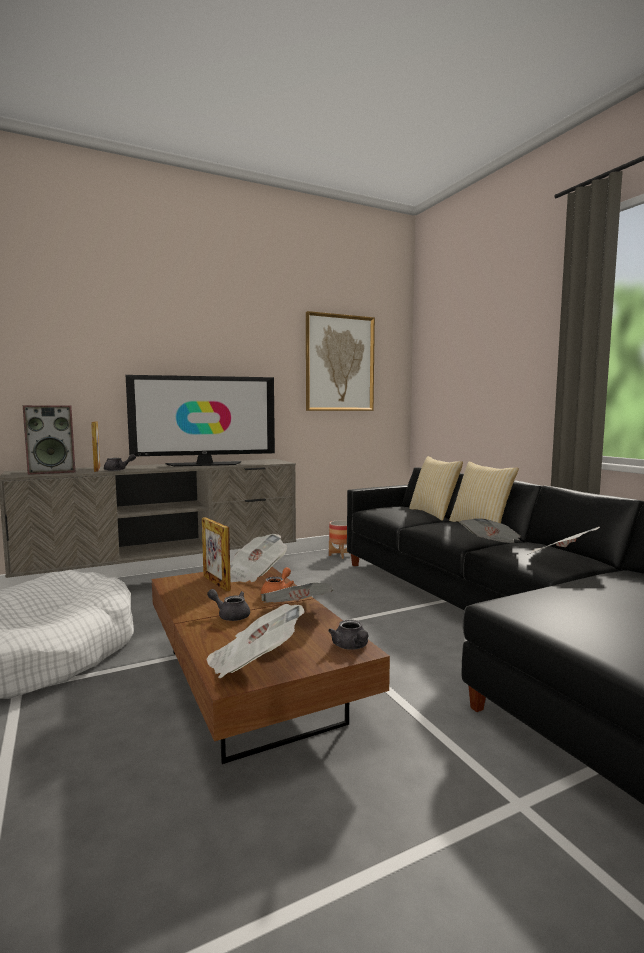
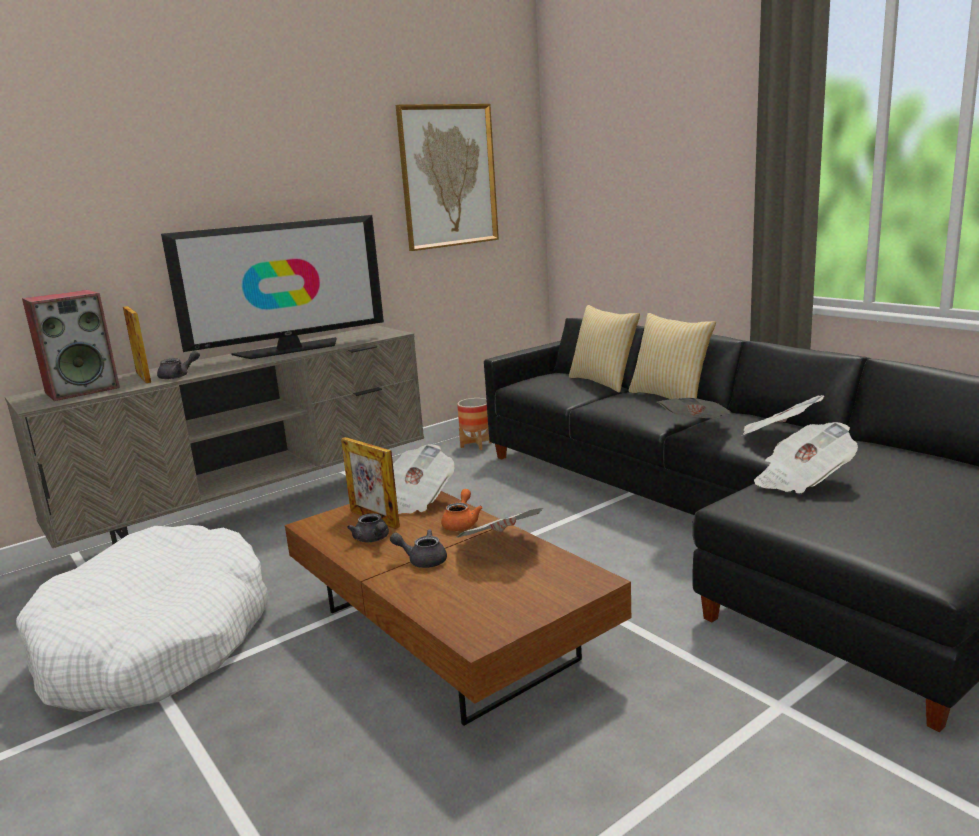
camera: 10 degrees left, 10 degrees up
newspaper [206,604,304,678] -> newspaper moved to [754,422,858,493]
grey teapot [328,620,368,650] -> grey teapot moved to [347,513,389,542]

